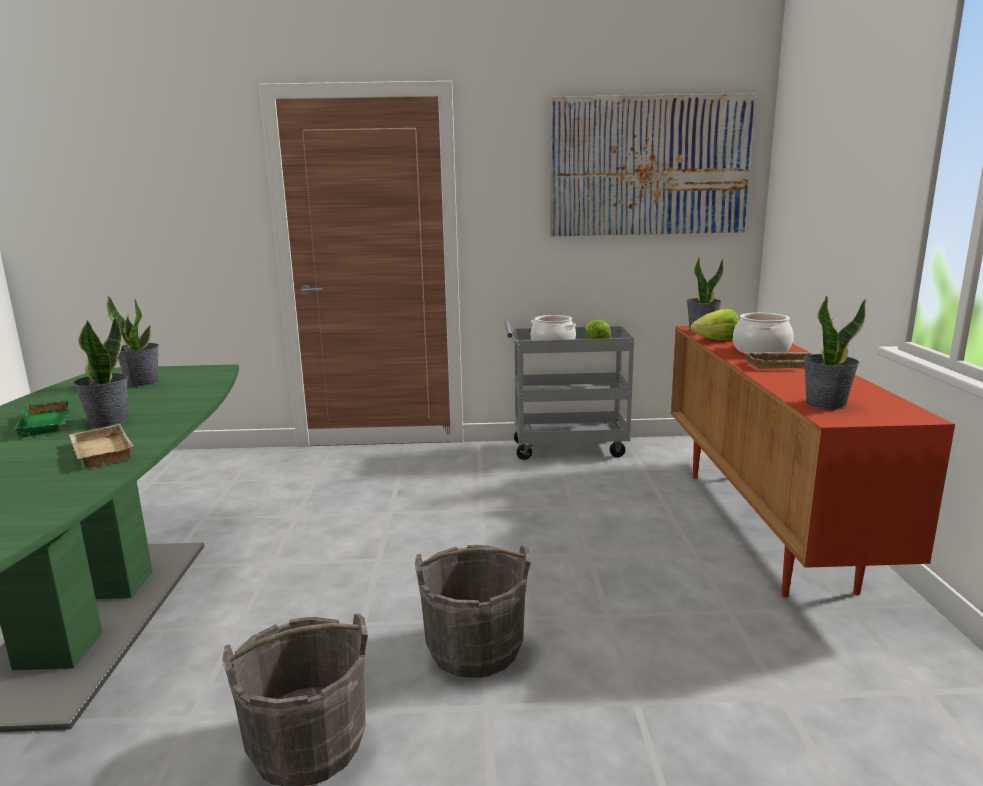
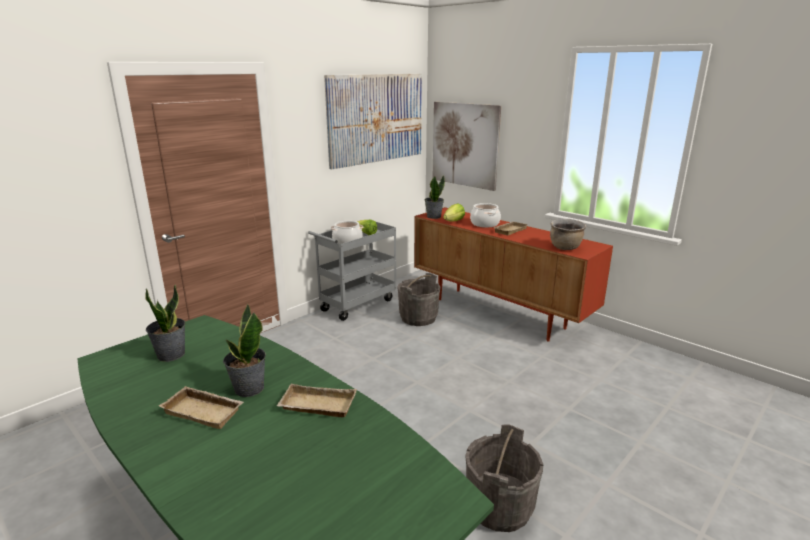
camera: 45 degrees left, 5 degrees up
green tray [13,399,72,438] -> beige tray [159,386,244,429]
grey bucket [415,545,531,678] -> grey bucket moved to [397,273,440,326]
potted plant [803,295,866,410] -> brown cooking pot [550,219,586,250]
none -> picture [432,102,501,191]

